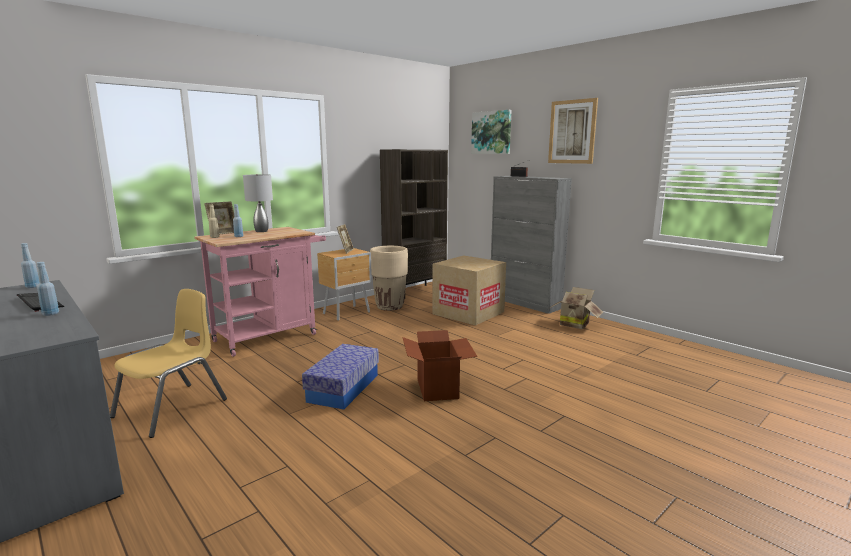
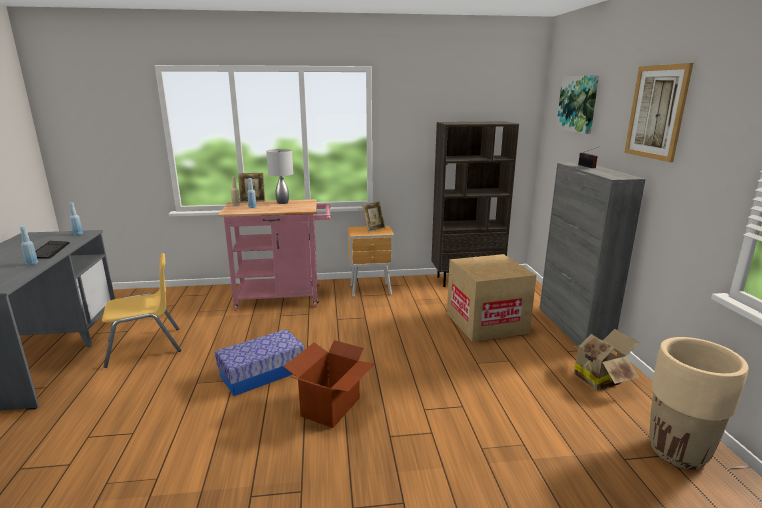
camera: 35 degrees right, 5 degrees up
beige planter [370,246,408,311] -> beige planter moved to [649,337,748,470]

